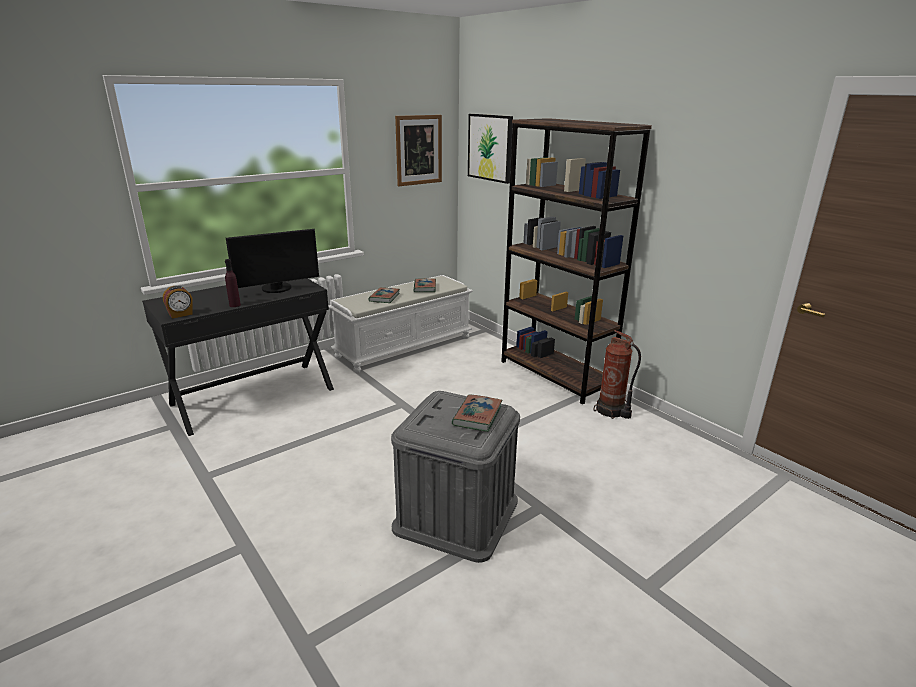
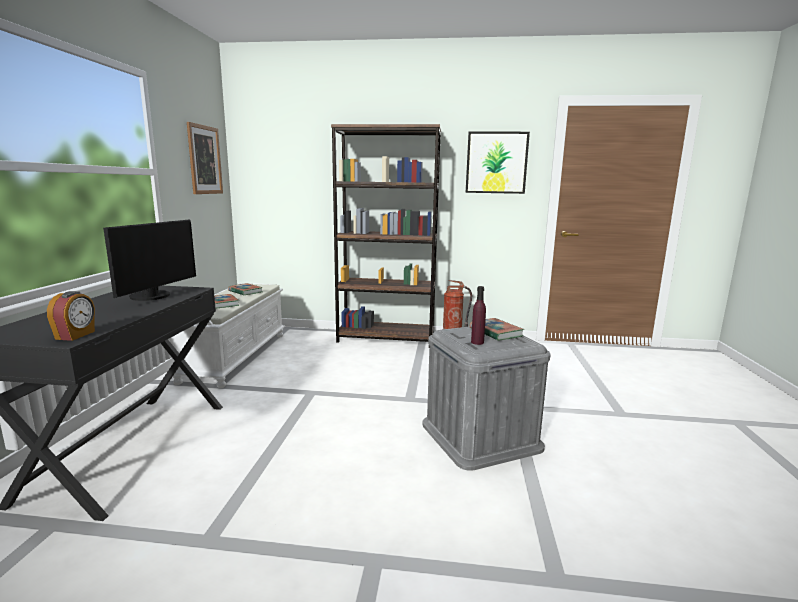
camera: 45 degrees left, 10 degrees down
purple bottle [225,259,241,307] -> purple bottle moved to [471,286,486,345]
picture [468,114,513,184] -> picture moved to [465,132,530,194]

